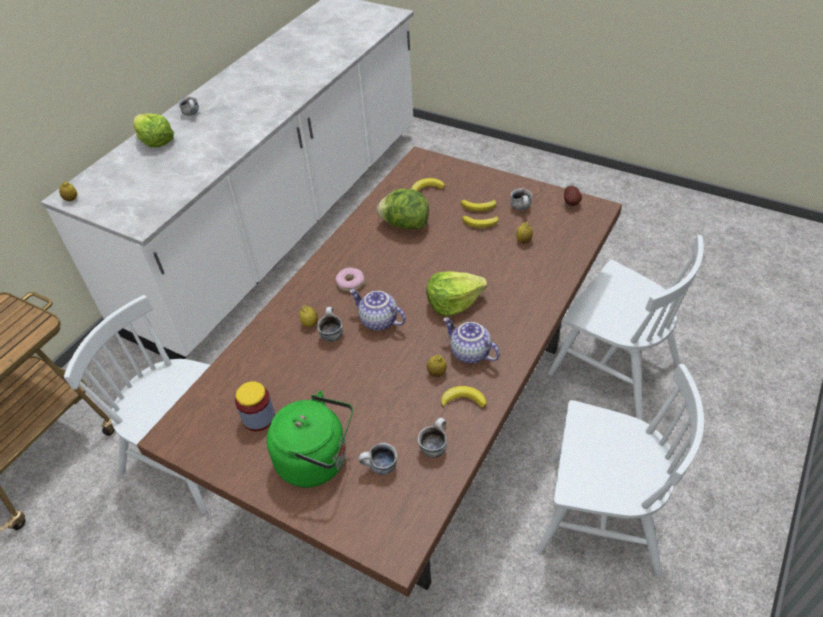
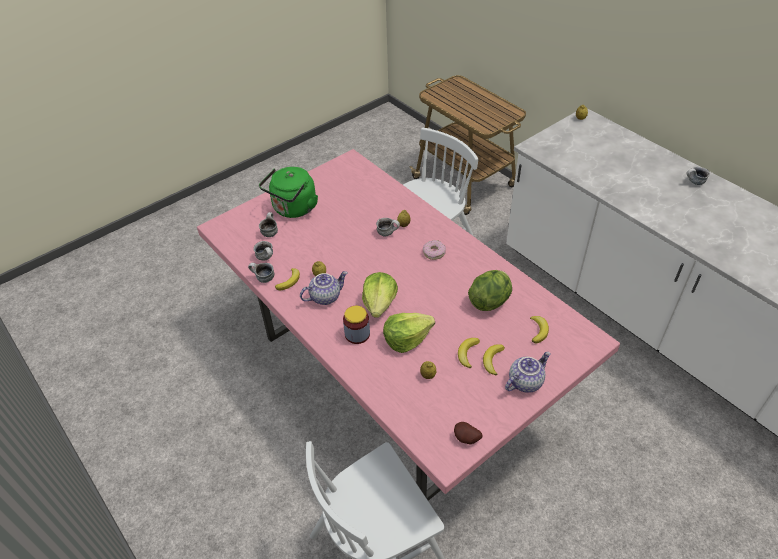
camera: 110 degrees right, 0 degrees up
lettuce [133,114,174,148] -> lettuce moved to [383,313,435,353]
brown dining table [137,146,622,597] -> pink dining table [197,149,620,501]
jar [235,381,275,431] -> jar moved to [343,306,370,344]
teapot [349,289,406,331] -> teapot moved to [505,352,551,393]
mug [511,188,532,210] -> mug moved to [248,263,274,283]
white chair [537,364,704,578] -> none

